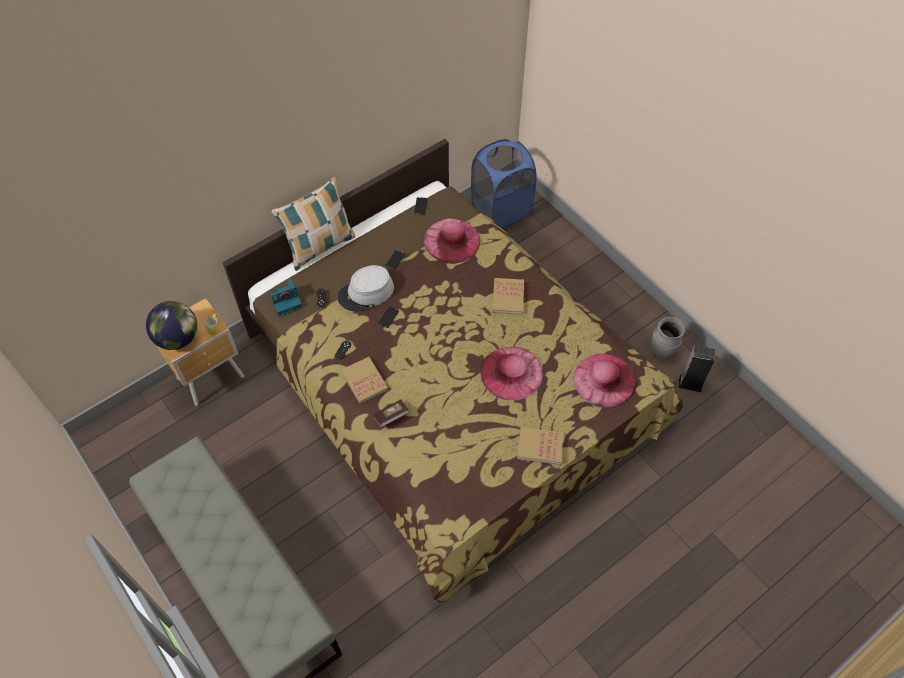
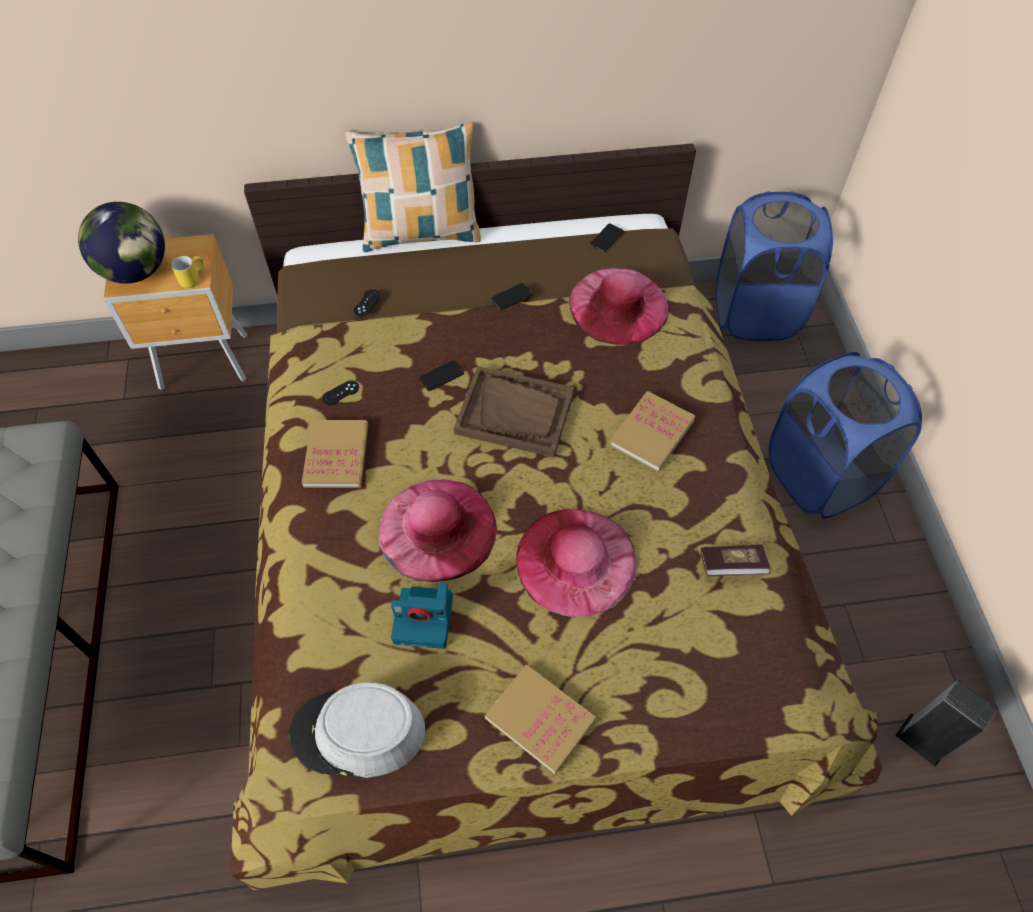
camera: 30 degrees right, 0 degrees up
camera [270,278,302,316] -> camera moved to [391,582,453,649]
grey hat [338,265,394,312] -> grey hat moved to [289,682,425,778]
book [373,399,410,427] -> book moved to [701,544,770,576]
pink hat [573,354,637,408] -> pink hat moved to [379,479,497,582]
grey vase [651,317,685,358] -> none
none -> brown tray [454,366,574,457]
none -> blue laundry basket [769,352,922,519]

